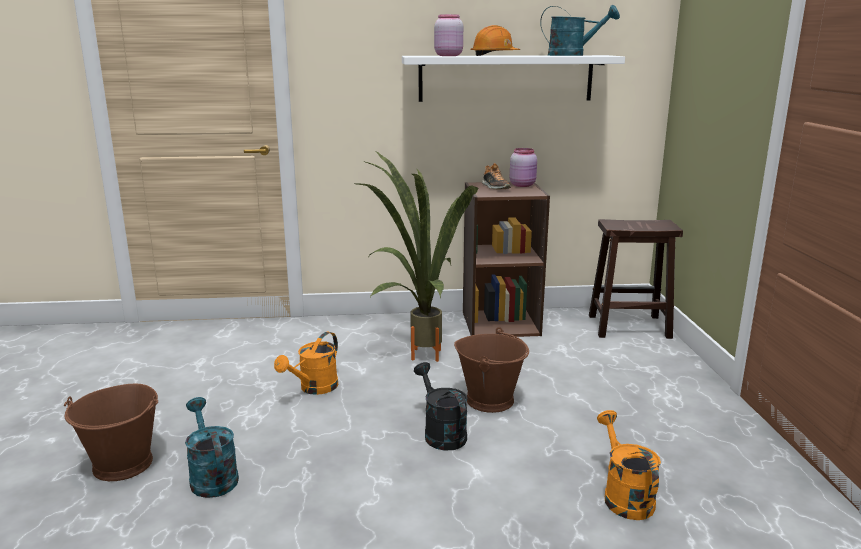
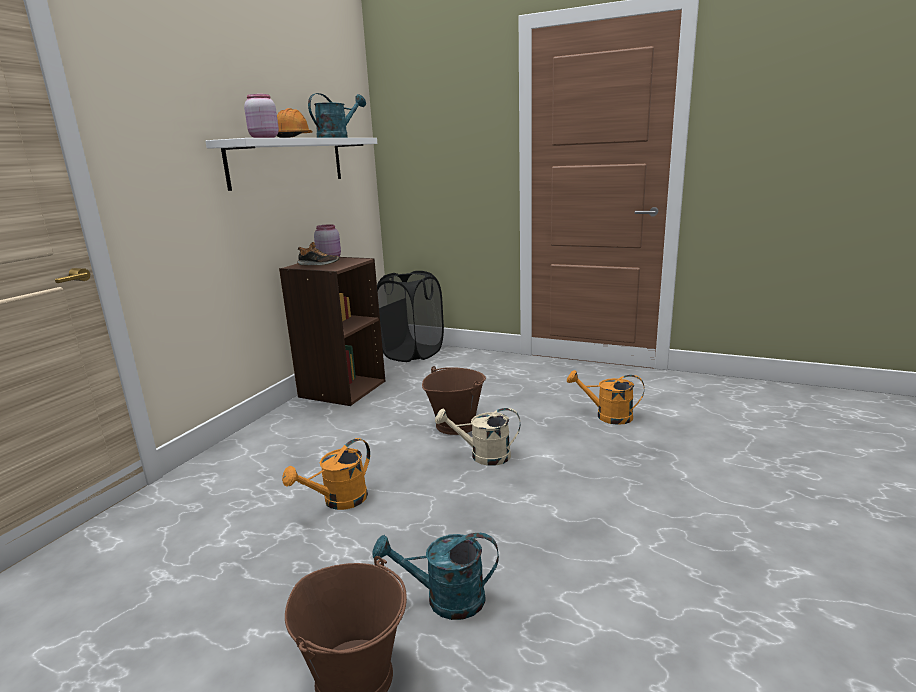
camera: 60 degrees left, 0 degrees up
orange watering can [274,332,338,395] -> orange watering can turned 75 degrees clockwise [282,438,370,510]
potted plant [352,151,479,362] -> none
black watering can [414,362,468,450] -> beige watering can [435,408,520,466]
brown stool [589,219,683,339] -> black laundry basket [377,271,444,362]

